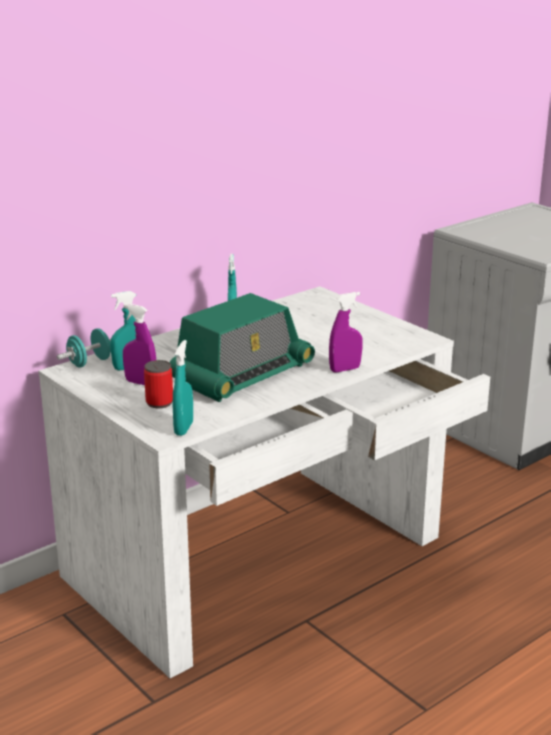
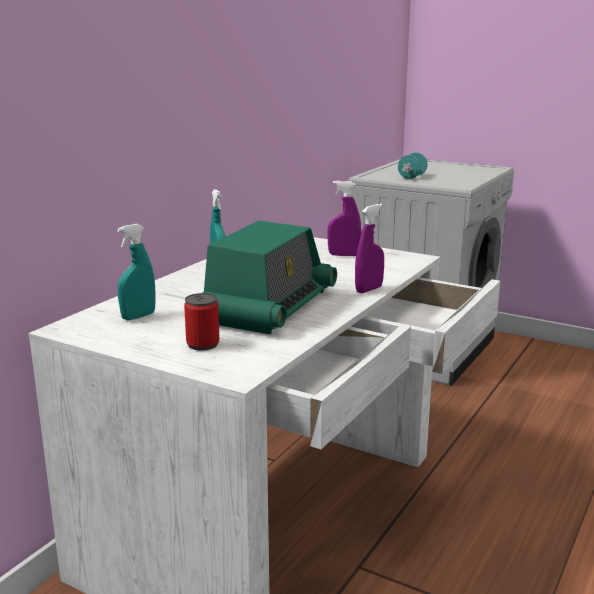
camera: 20 degrees left, 5 degrees down
turquoise dumbbell [57,328,111,367] -> turquoise dumbbell moved to [398,152,428,179]
purple spray bottle [123,303,156,385] -> purple spray bottle moved to [327,181,361,256]
turquoise spray bottle [173,340,193,436] -> none

